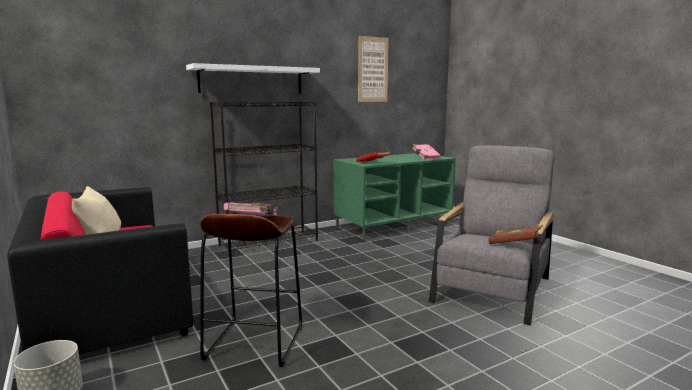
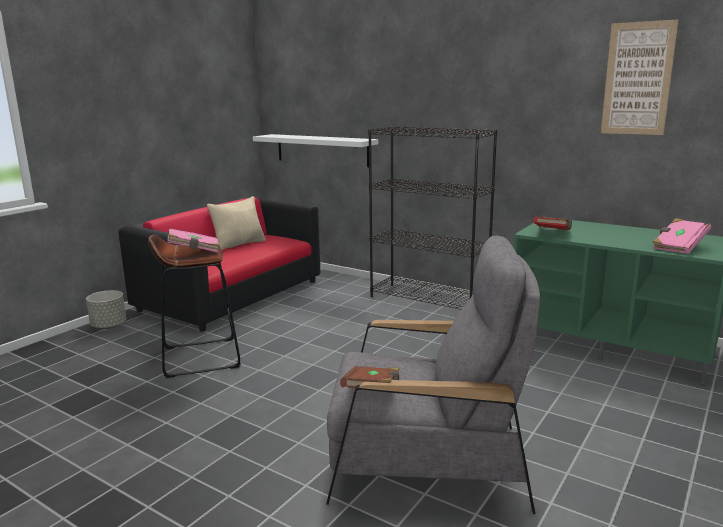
camera: 65 degrees right, 5 degrees up
white shelf [186,63,320,94] -> white shelf moved to [253,134,378,167]

